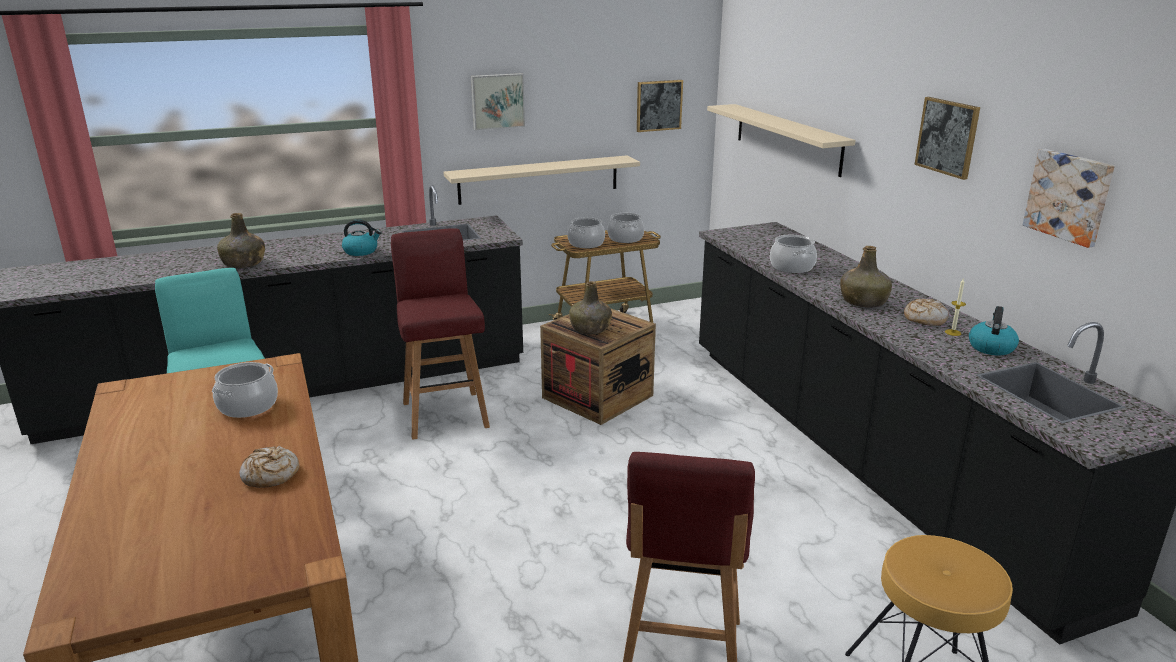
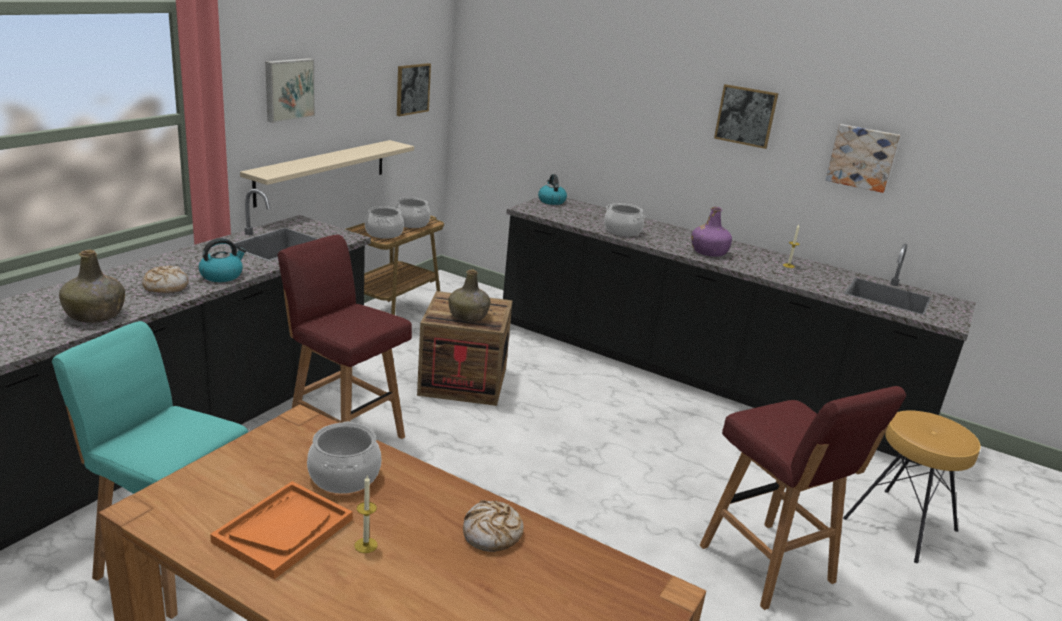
camera: 40 degrees left, 0 degrees up
beige shelf [707,104,856,177] -> none
green bottle [840,246,892,308] -> purple bottle [691,207,732,257]
bread [904,299,949,326] -> bread moved to [142,266,189,293]
kettle [969,306,1019,355] -> kettle moved to [538,174,567,205]
none -> orange tray [210,481,353,579]
none -> candle [355,476,378,553]

